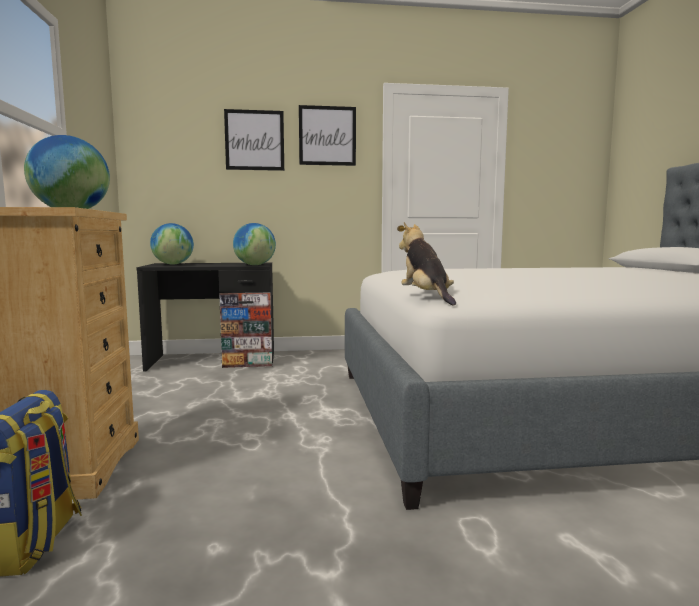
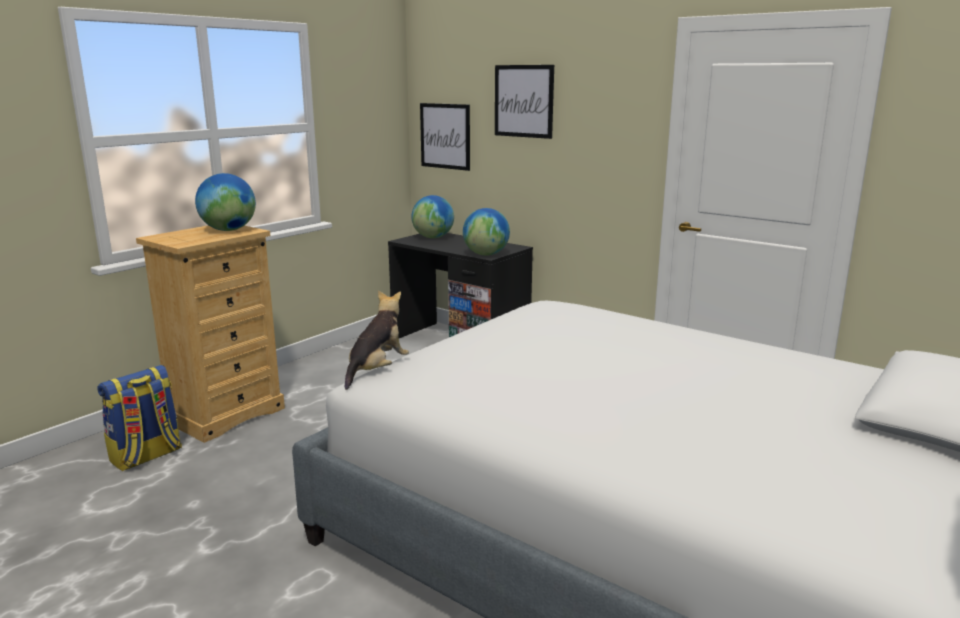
camera: 45 degrees right, 10 degrees up
picture [299,105,356,166] -> picture moved to [420,103,470,171]

